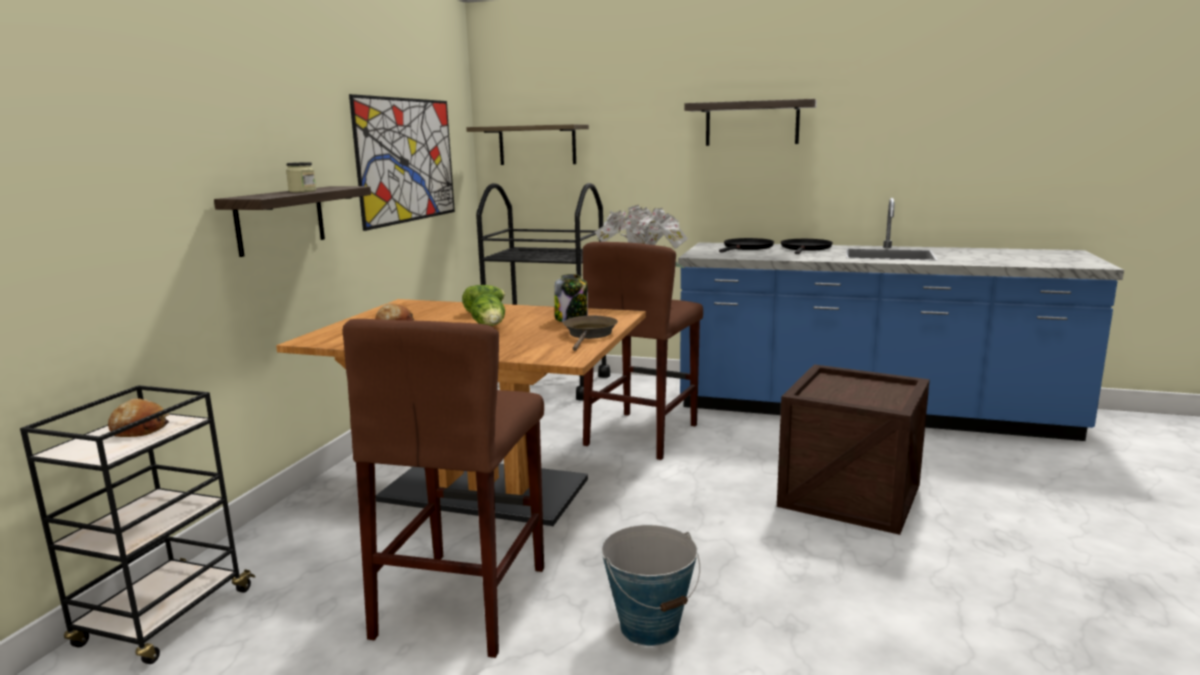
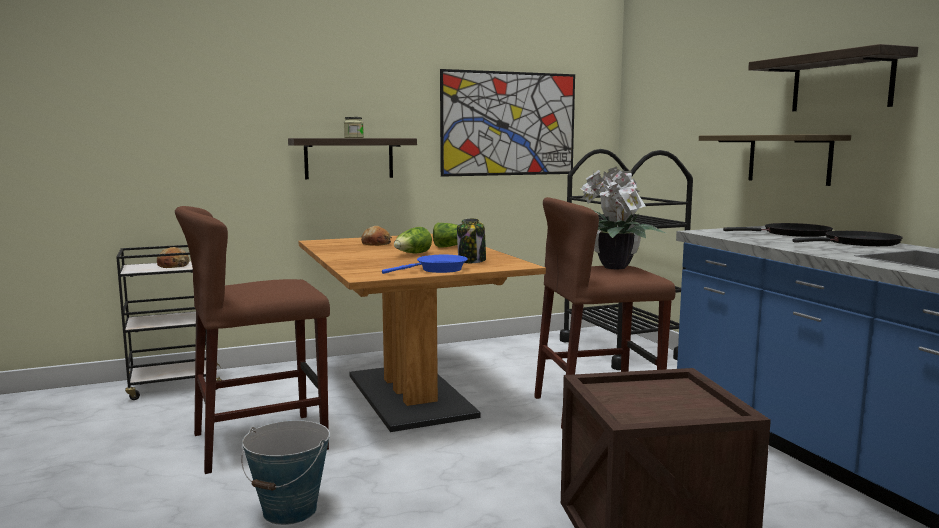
camera: 50 degrees right, 5 degrees down
shelf [467,124,589,165] -> shelf moved to [699,135,851,186]
brown frying pan [563,315,618,351] -> blue frying pan [382,255,468,274]

